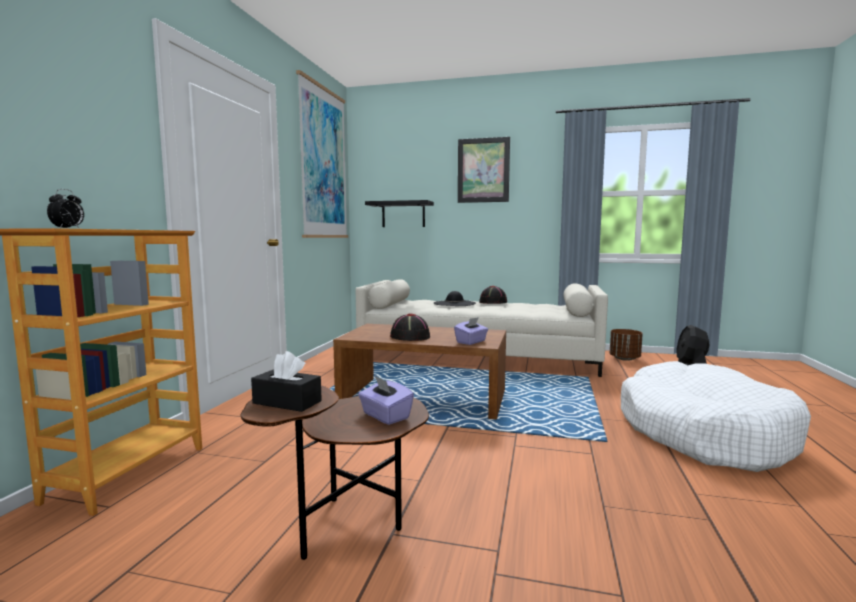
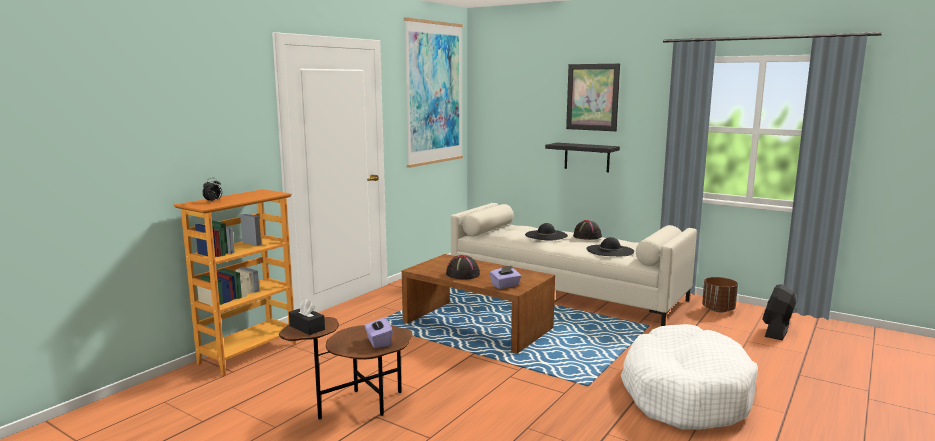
camera: 20 degrees right, 5 degrees up
black shelf [365,200,434,227] -> black shelf moved to [545,143,620,172]
none -> black hat [587,237,634,256]

